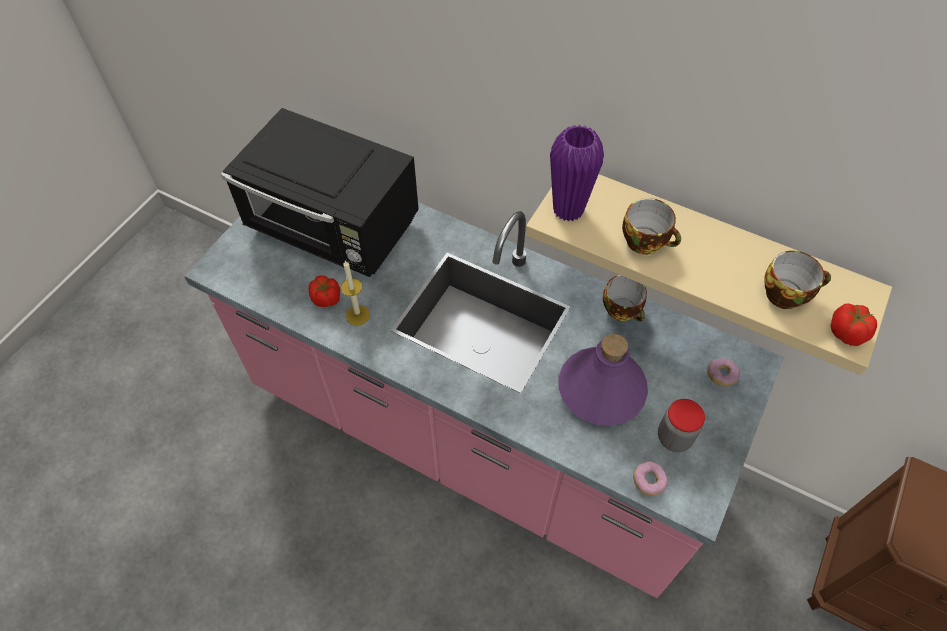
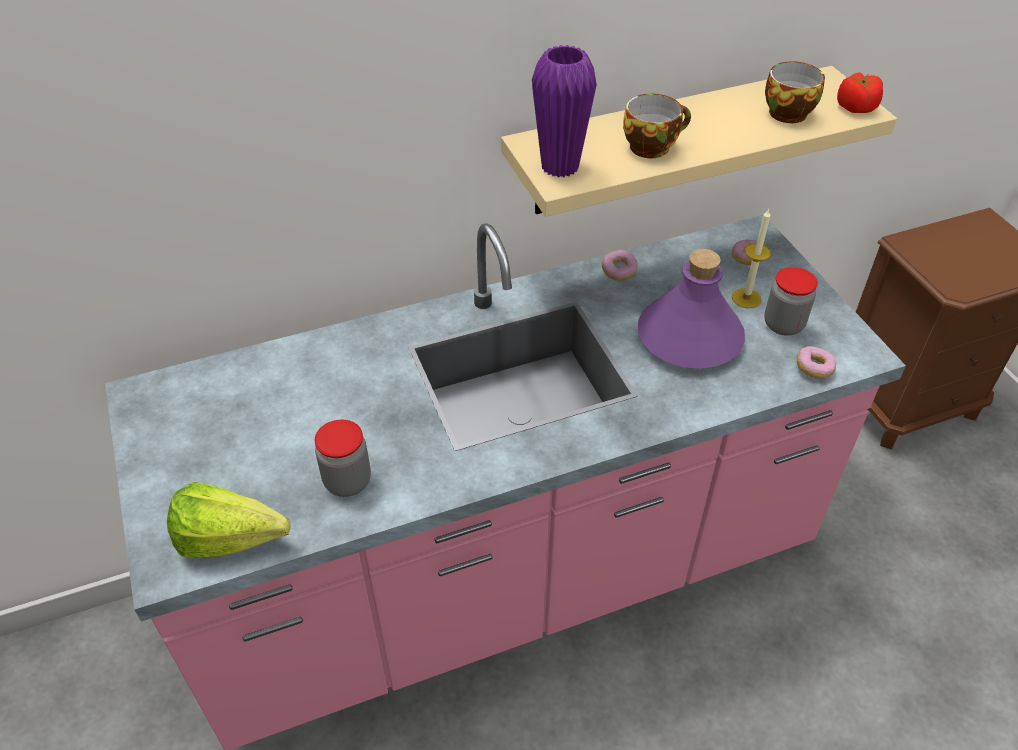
camera: 50 degrees left, 10 degrees down
black microwave [221,108,419,277] -> none
tomato [309,276,340,307] -> jar [315,420,371,497]
candle [341,261,370,326] -> candle moved to [732,209,771,308]
cup [603,275,647,322] -> donut [602,250,638,281]
none -> lettuce [167,482,290,558]

